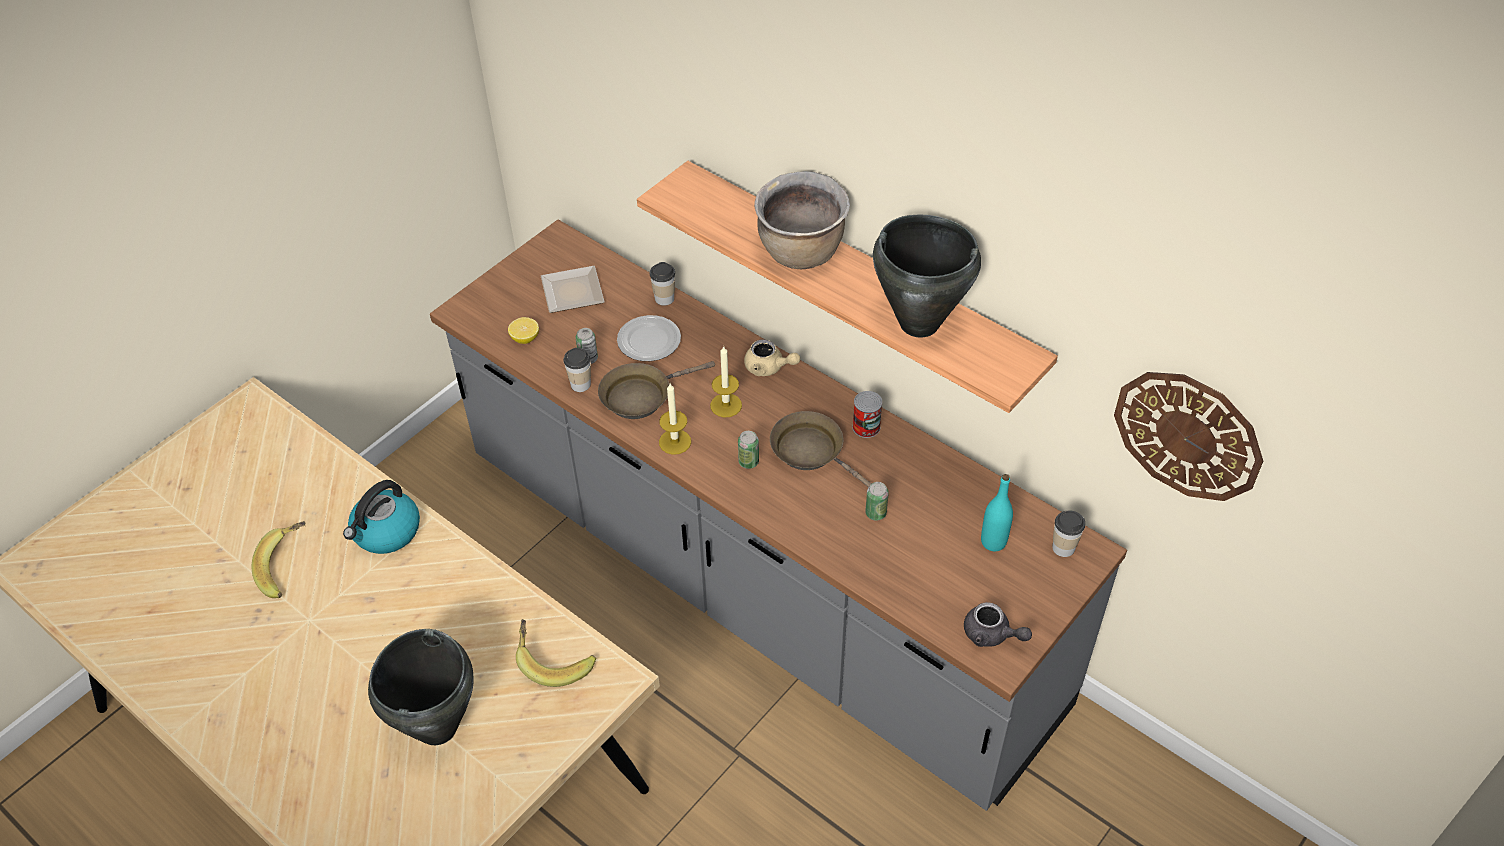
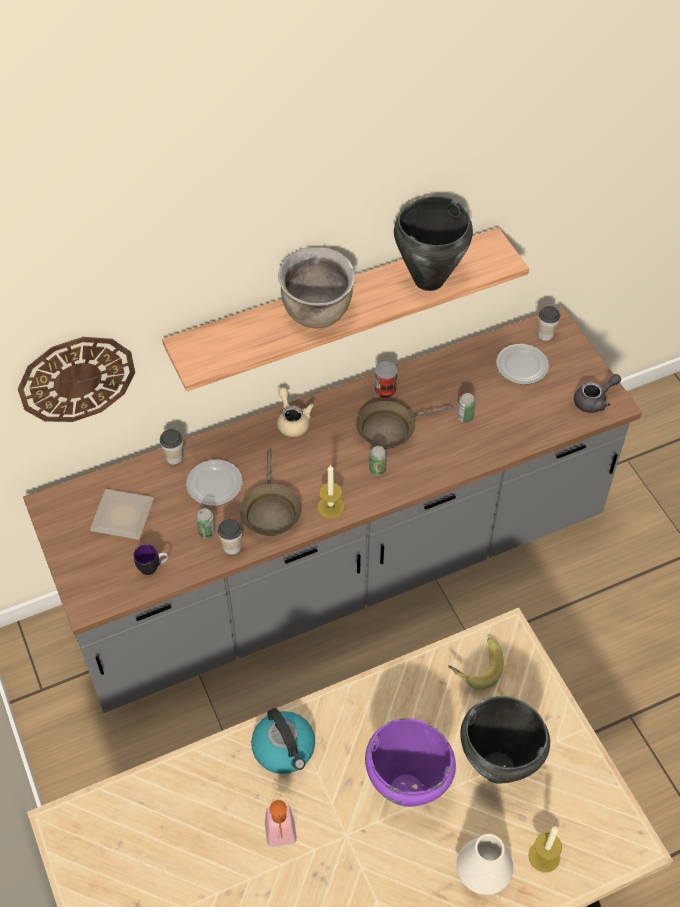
camera: 65 degrees left, 5 degrees up
banana [252,521,306,598] -> soap dispenser [265,800,297,847]
lemon [508,317,539,344] -> mug [133,544,168,575]
candle [710,346,742,418] -> candle moved to [528,826,562,872]
beige teapot [744,339,800,376] -> beige teapot turned 75 degrees counterclockwise [277,387,314,437]
turquoise bottle [981,474,1013,551] -> plate [496,344,549,384]
wall clock [1114,372,1263,501] -> wall clock moved to [18,337,135,422]
none -> purple cooking pot [365,718,456,807]
none -> white vase [456,834,513,895]

